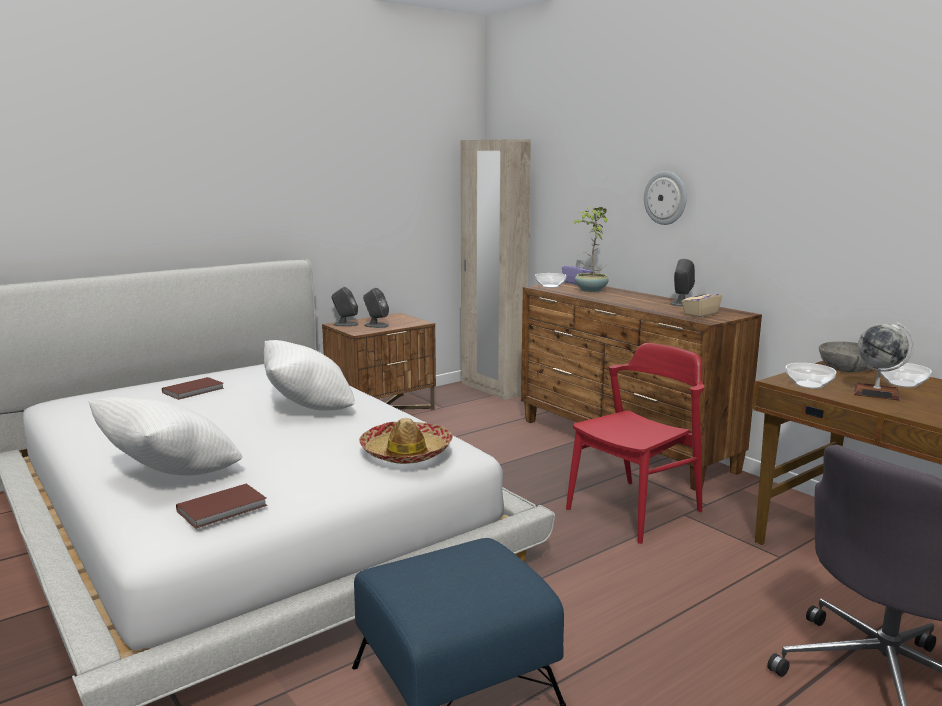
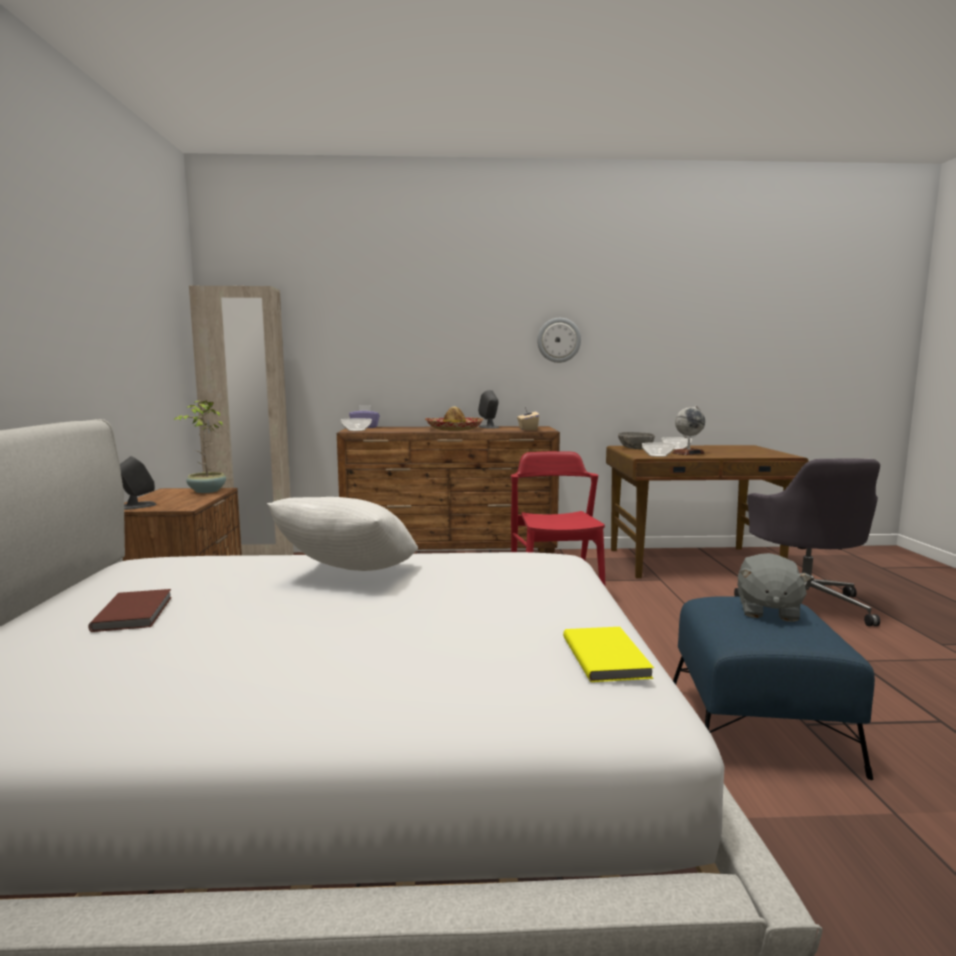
camera: 55 degrees left, 5 degrees down
white pillow [89,397,243,475] -> none
brown book [176,483,267,529] -> yellow book [563,627,654,682]
hat [359,418,453,464] -> hat moved to [425,407,483,431]
grey speaker [363,288,389,328] -> none
potted plant [572,207,609,292] -> potted plant moved to [174,400,226,493]
wall clock [644,171,687,225] -> wall clock moved to [537,318,581,363]
none -> grey plush toy [738,553,812,622]

